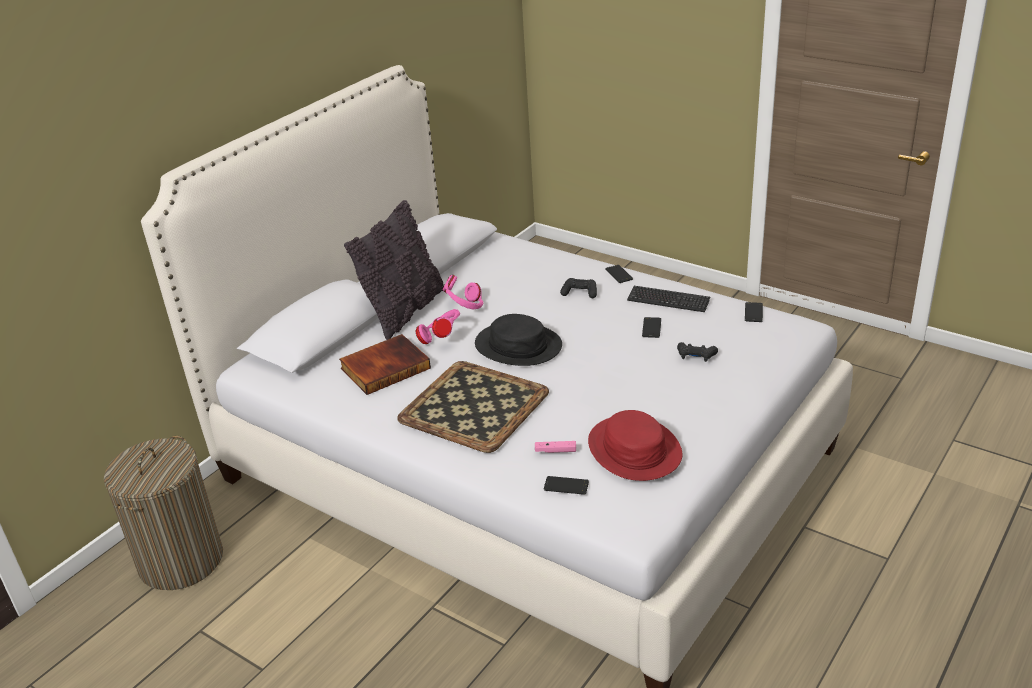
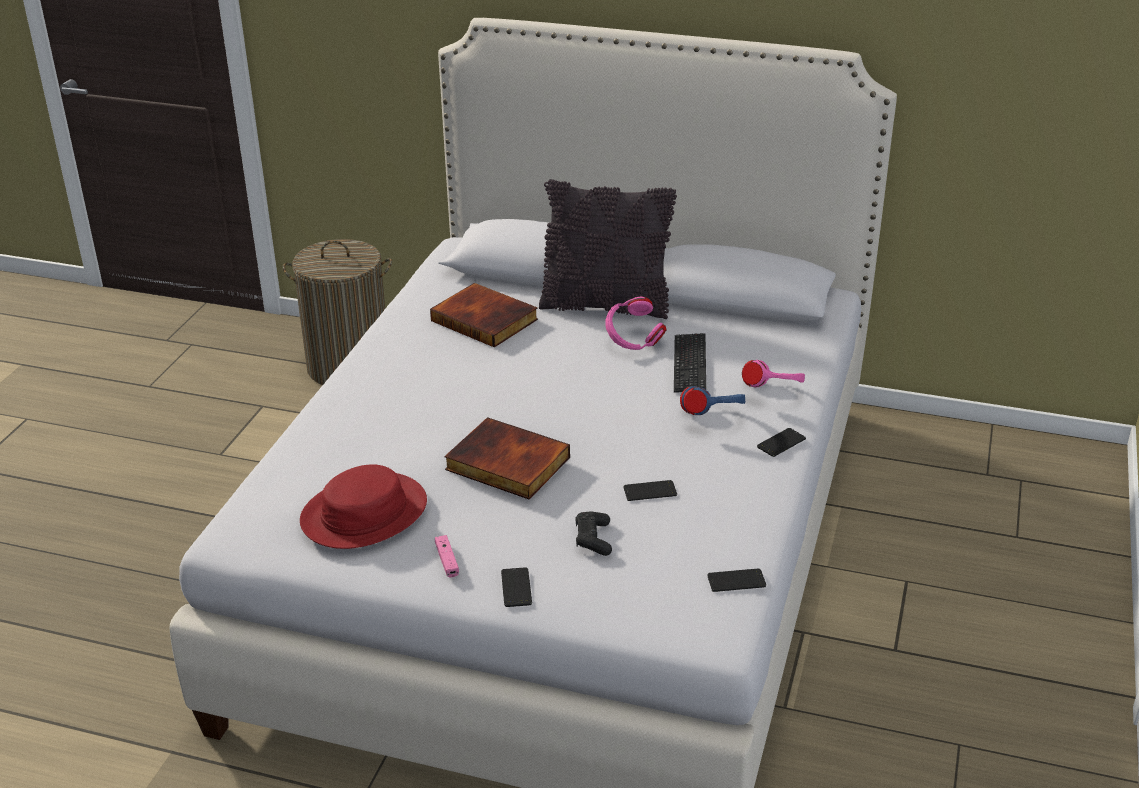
camera: 70 degrees right, 0 degrees up
tray [397,361,549,453] -> none
pink headphones [415,309,460,344] -> pink headphones moved to [742,360,805,387]
black hat [475,314,562,366] -> none
pink game controller [535,441,576,453] -> pink game controller moved to [435,535,459,577]
phone [544,476,589,495] -> phone moved to [501,567,532,607]
black game controller [560,278,597,298] -> blue headphones [680,386,746,415]
keyboard [627,286,711,312] -> keyboard moved to [674,333,706,393]
none -> book [444,417,570,500]

